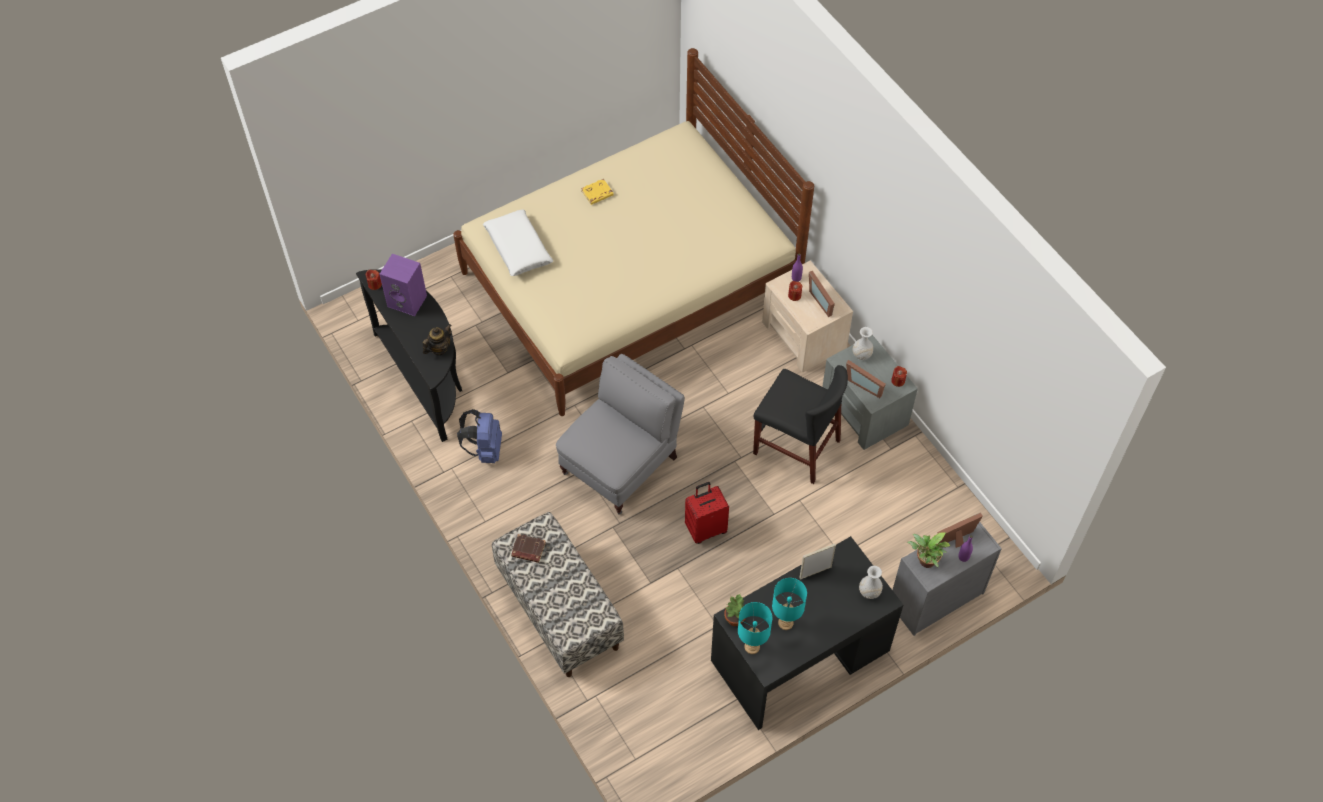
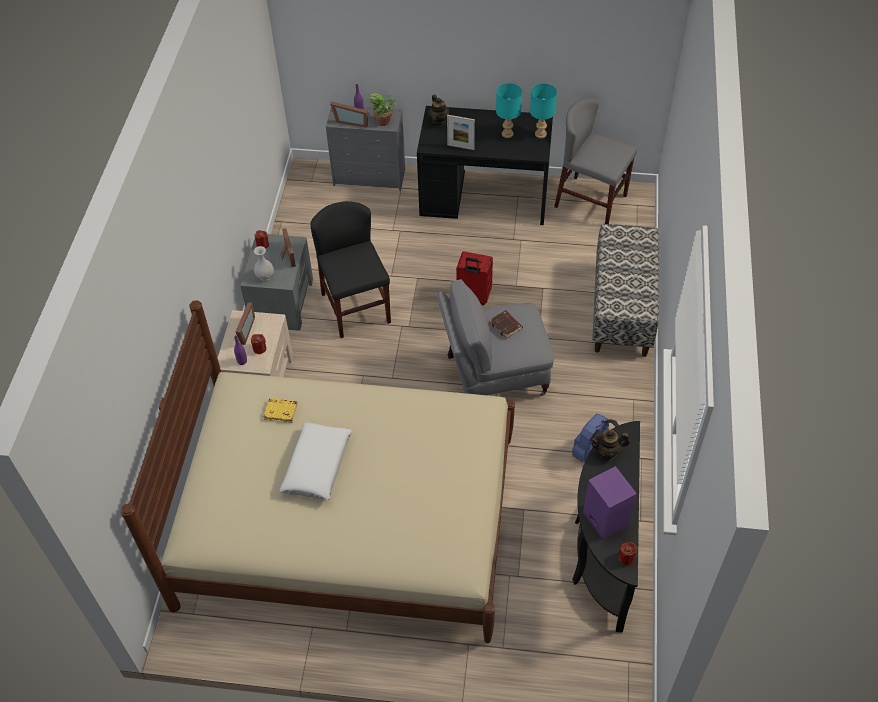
camera: 140 degrees left, 5 degrees down
white pillow [483,210,553,276] -> white pillow moved to [279,422,352,501]
brown book [511,534,546,563] -> brown book moved to [489,310,523,339]
yellow book [581,179,614,205] -> yellow book moved to [264,398,297,423]
potted plant [724,594,746,626] -> none
white vase [859,566,883,599] -> teapot [428,95,449,126]
none -> grey chair [554,98,637,224]

